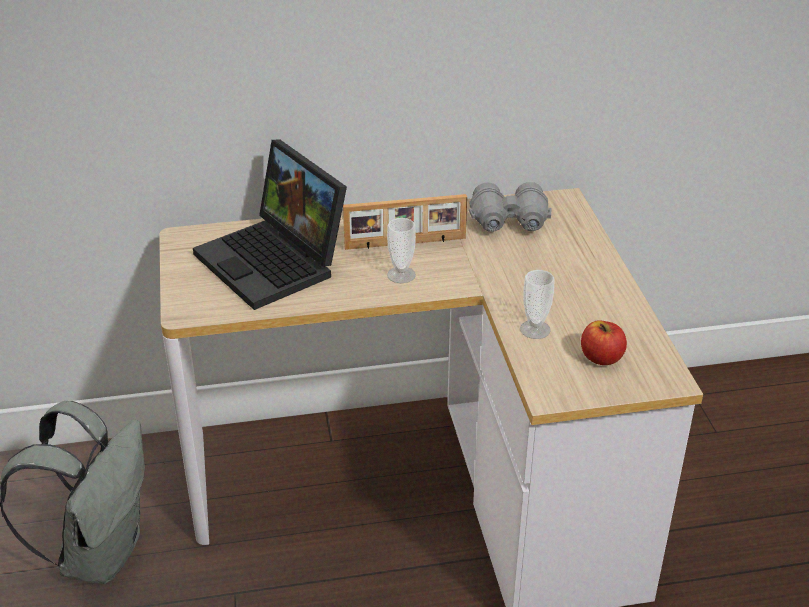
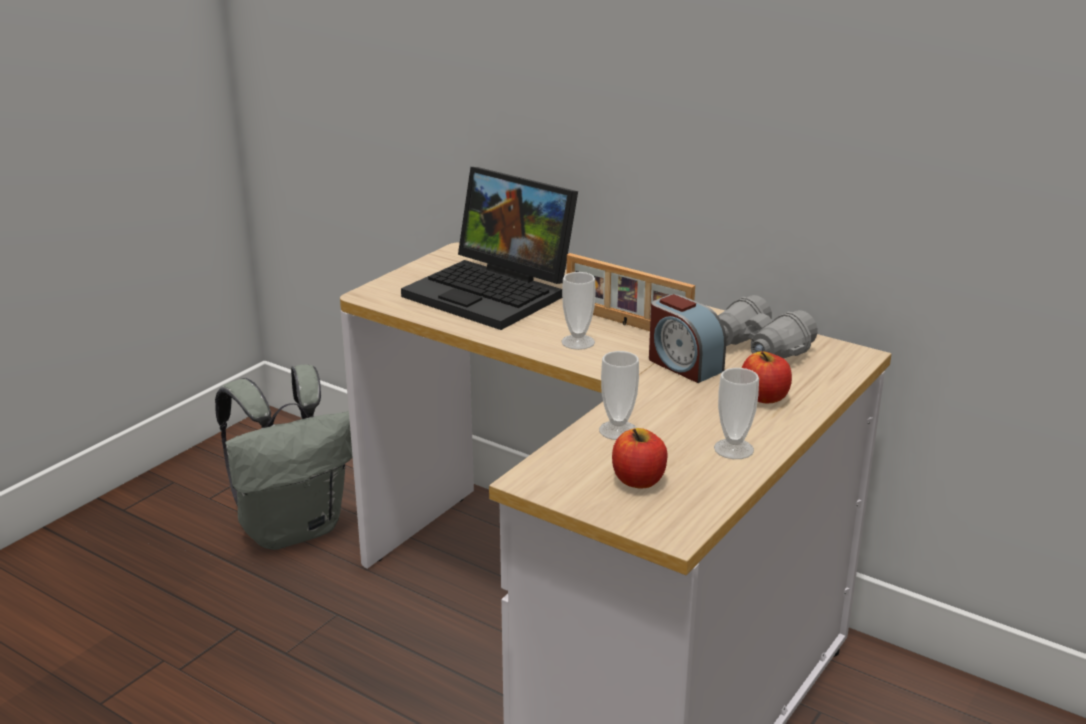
camera: 45 degrees right, 10 degrees down
laptop [193,139,347,310] -> laptop turned 60 degrees counterclockwise [401,167,578,330]
none -> alarm clock [649,294,726,383]
none -> cup [714,368,759,459]
none -> apple [742,351,792,403]

